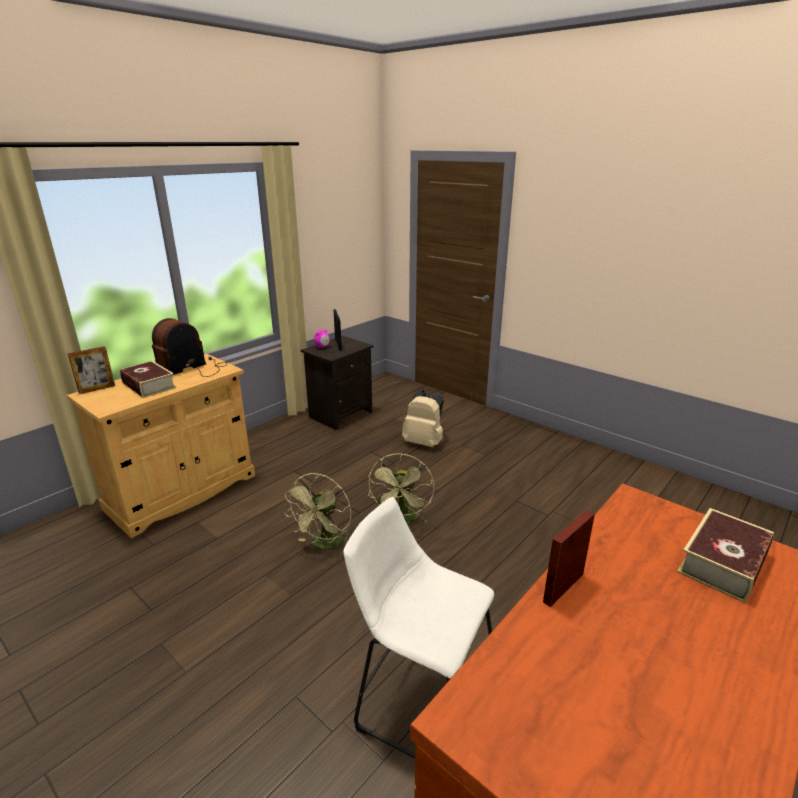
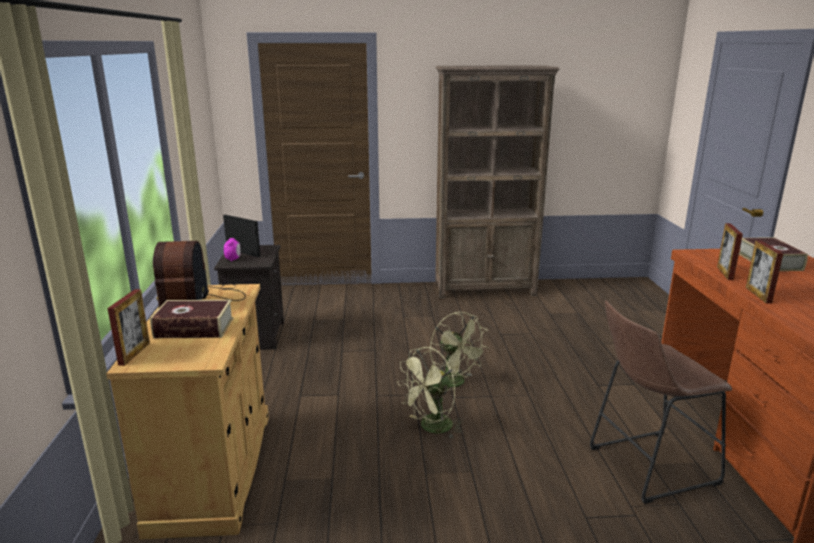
camera: 45 degrees left, 5 degrees down
green fan [284,473,351,550] -> green fan turned 75 degrees clockwise [397,347,463,438]
white stool [344,497,494,759] -> brown stool [590,301,732,504]
beige backpack [402,390,444,447] -> none
none -> brown bookcase [435,65,560,298]
none -> picture frame [717,223,743,280]

